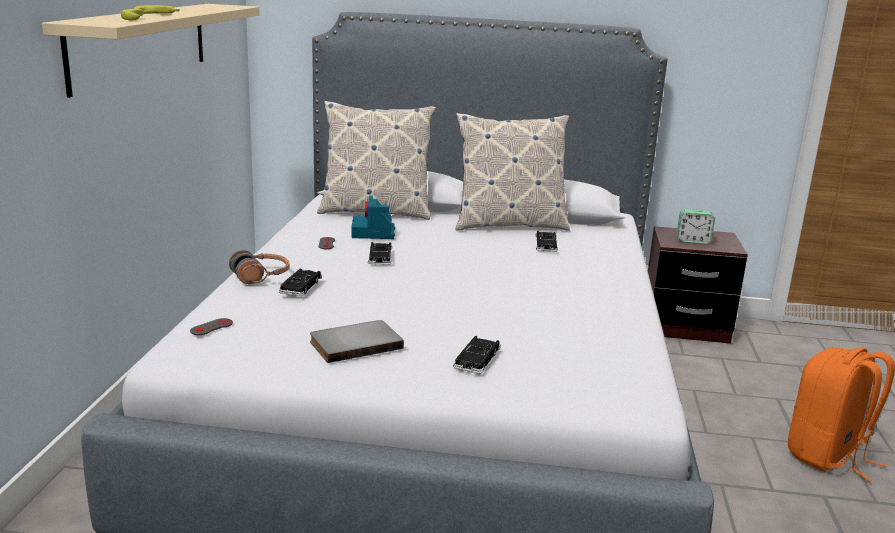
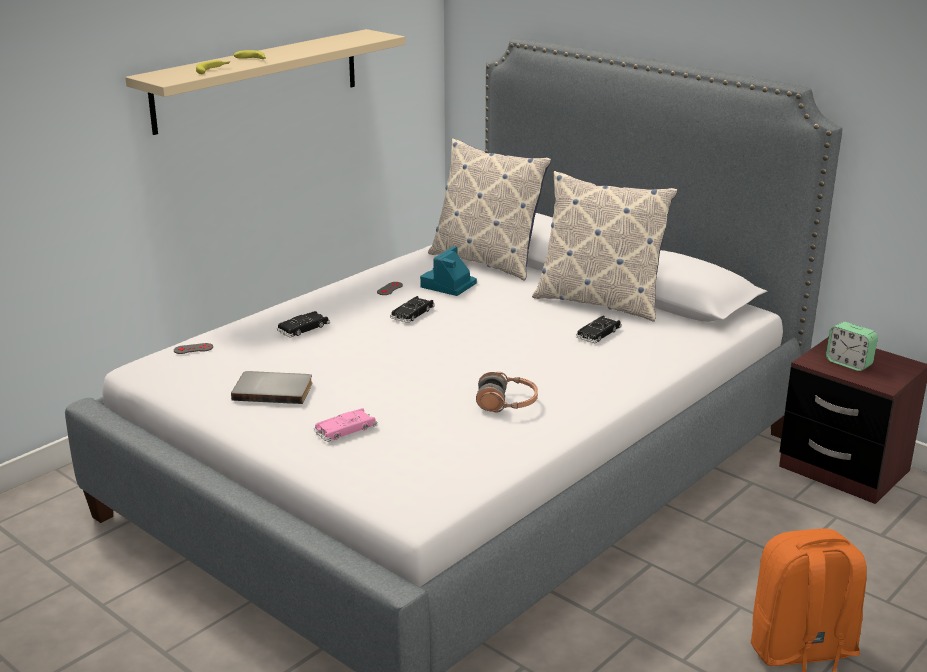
camera: 35 degrees right, 5 degrees up
headphones [229,250,289,284] -> headphones moved to [476,372,538,412]
black toy car [453,336,501,374] -> pink toy car [313,408,377,442]

